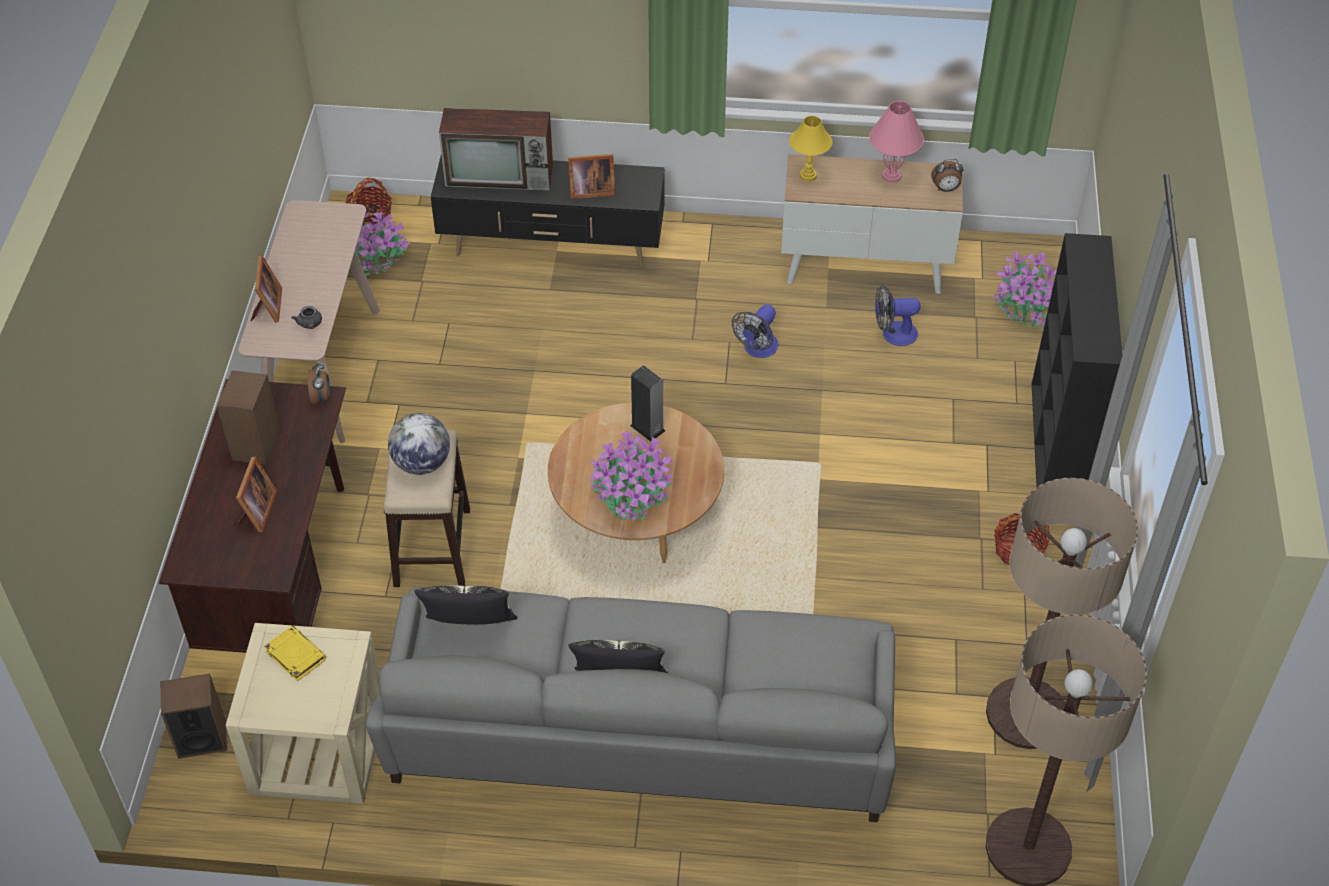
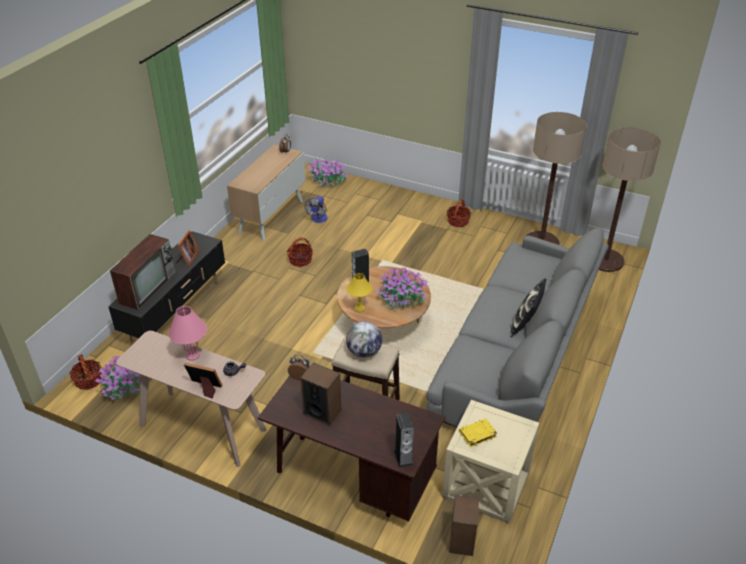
camera: 70 degrees left, 10 degrees down
picture frame [233,457,277,532] -> none
pillow [414,585,517,624] -> none
fan [732,304,778,358] -> basket [287,237,313,267]
yellow table lamp [789,116,833,182] -> yellow table lamp moved to [346,273,372,313]
pink table lamp [869,101,924,182] -> pink table lamp moved to [169,306,207,361]
black bookcase [1032,233,1122,487] -> none
none -> speaker [394,413,414,468]

